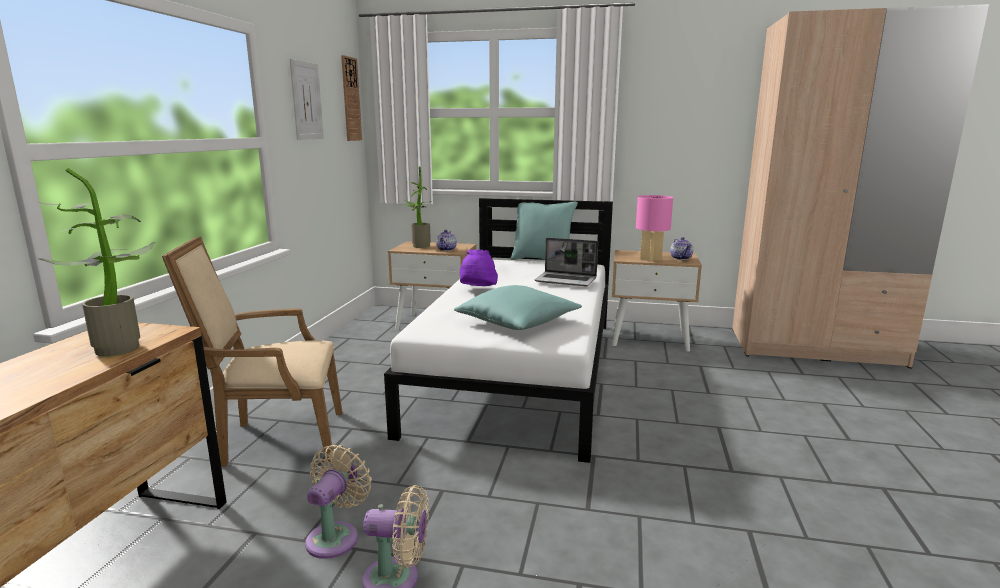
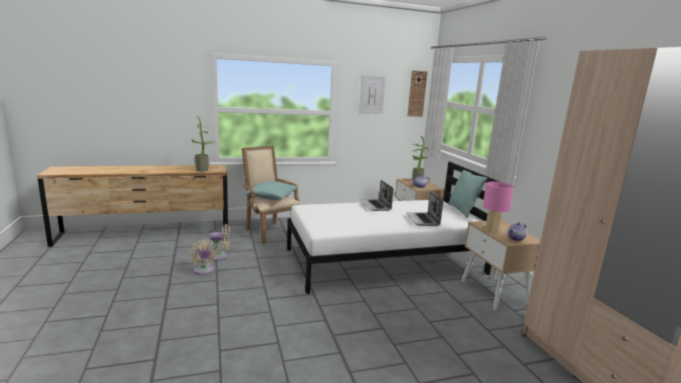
camera: 60 degrees right, 0 degrees up
turquoise pillow [454,285,582,330] -> turquoise pillow moved to [245,181,299,200]
purple hat [460,249,498,286] -> laptop [359,180,393,211]

